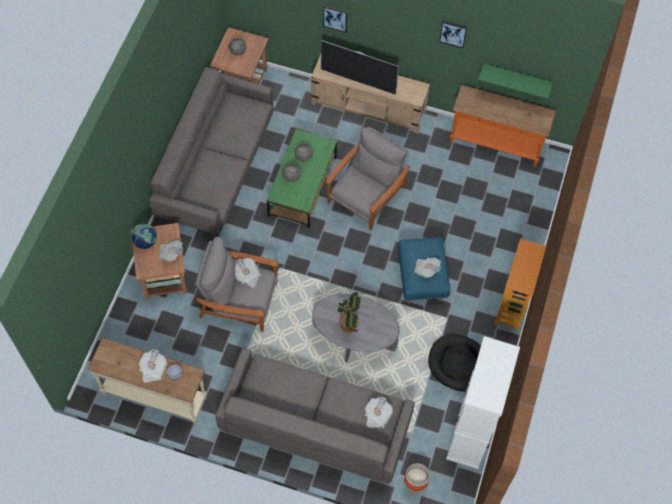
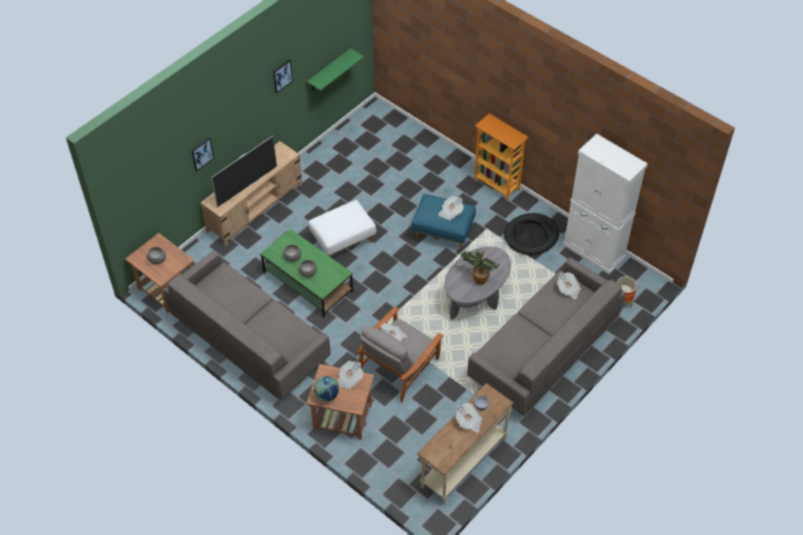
camera: 65 degrees left, 10 degrees down
grey armchair [325,127,409,230] -> white ottoman [309,200,376,257]
orange console table [450,85,556,167] -> none

